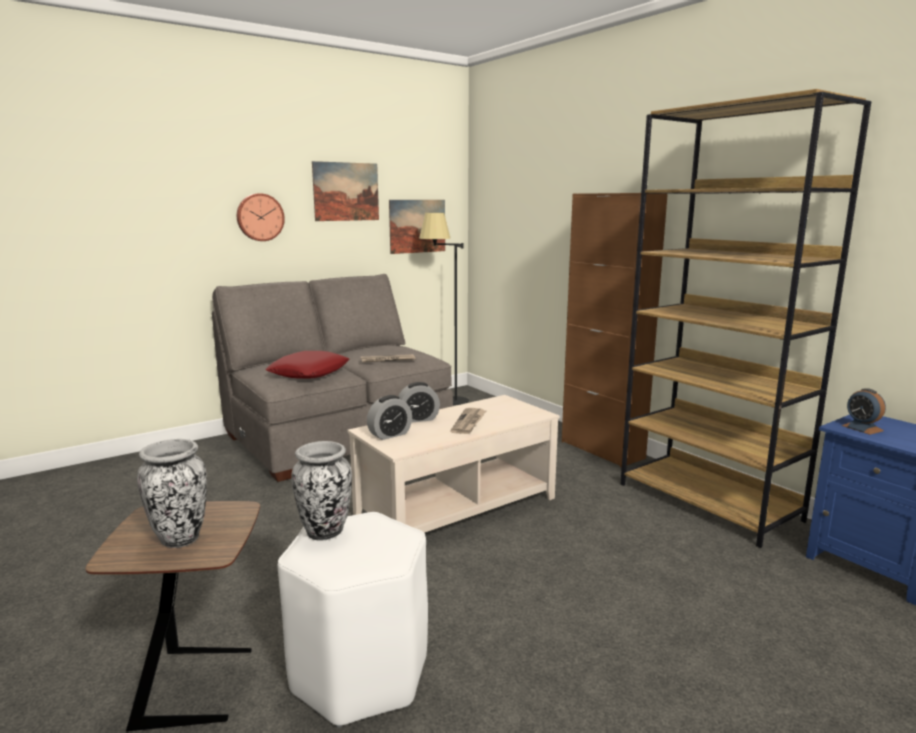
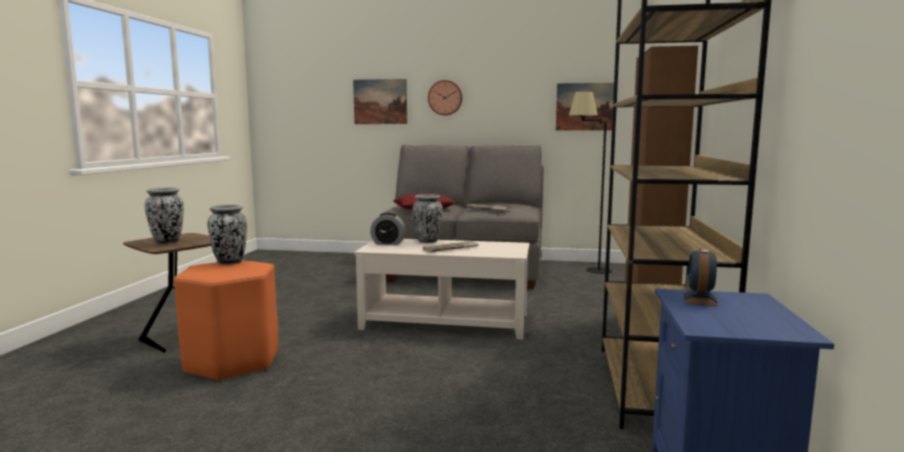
camera: 45 degrees right, 5 degrees down
white stool [277,512,428,728] -> orange stool [174,260,278,382]
picture [312,161,379,221] -> picture moved to [353,79,407,124]
alarm clock [398,382,440,422] -> vase [412,194,443,243]

